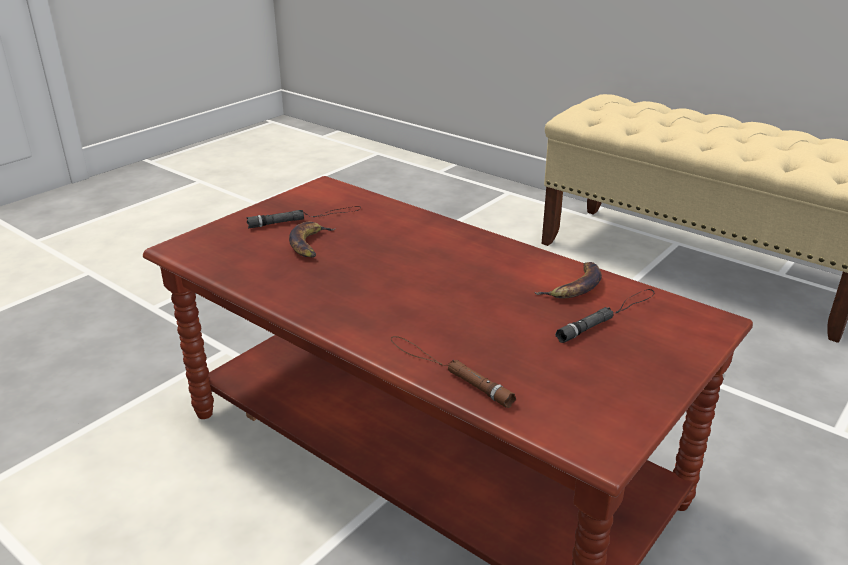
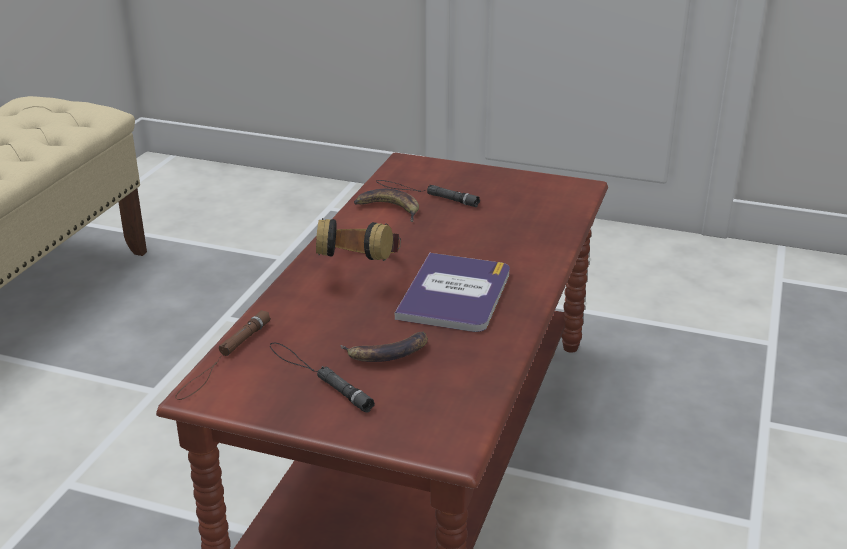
camera: 110 degrees left, 0 degrees up
brown flashlight [391,336,516,408] -> brown flashlight moved to [175,310,271,400]
none -> headphones [316,218,401,261]
none -> book [395,253,510,332]

